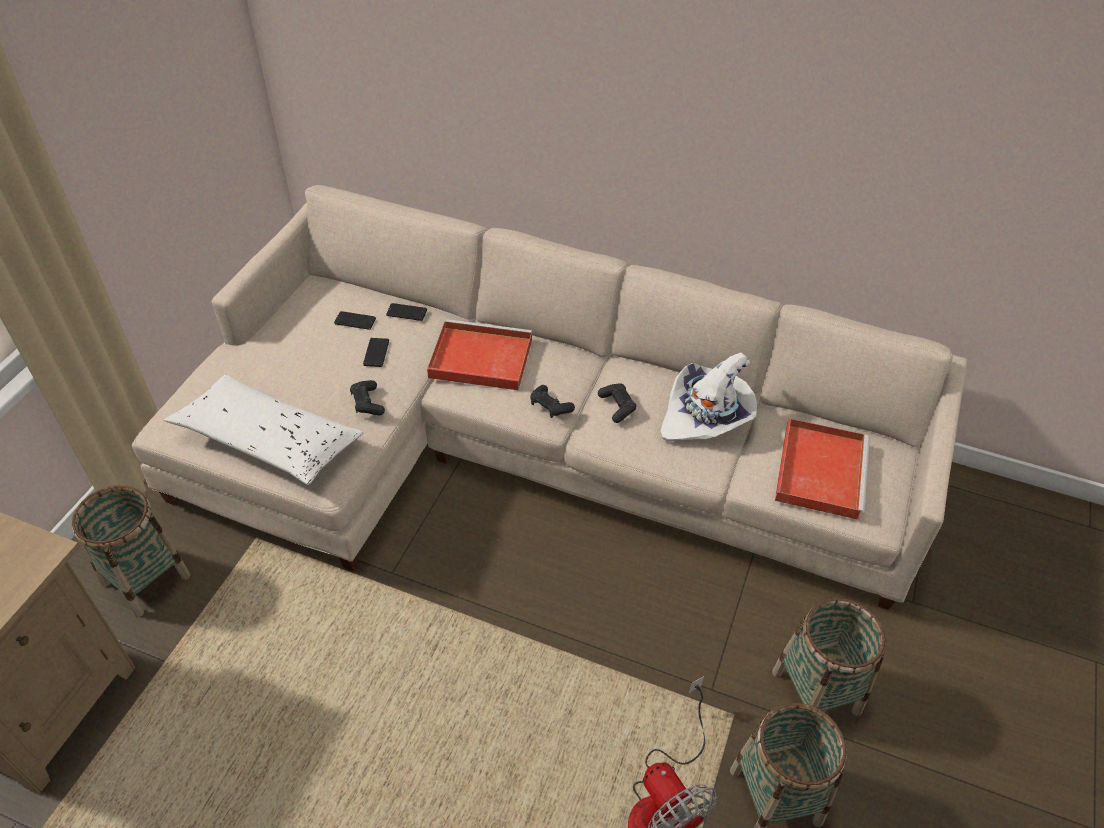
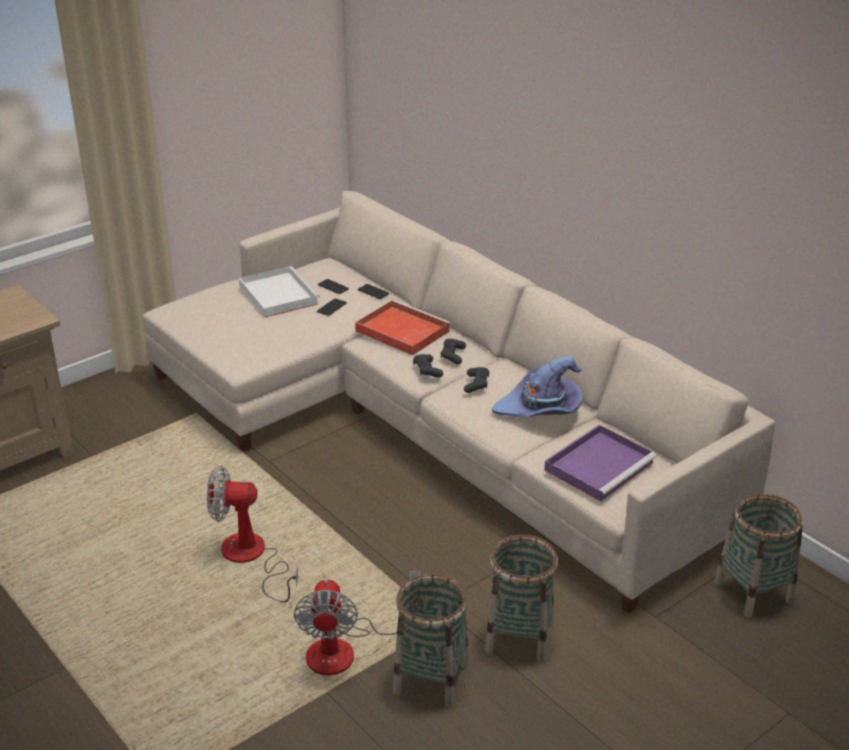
camera: 30 degrees right, 15 degrees down
basket [72,485,190,617] -> basket moved to [714,494,803,618]
white pillow [164,375,363,485] -> none
black game controller [350,380,385,415] -> black game controller moved to [441,339,466,365]
white hat [661,352,757,441] -> purple hat [492,357,582,418]
red tray [775,418,870,520] -> purple tray [544,425,656,502]
none -> fan [207,466,298,603]
none -> white tray [239,266,320,317]

